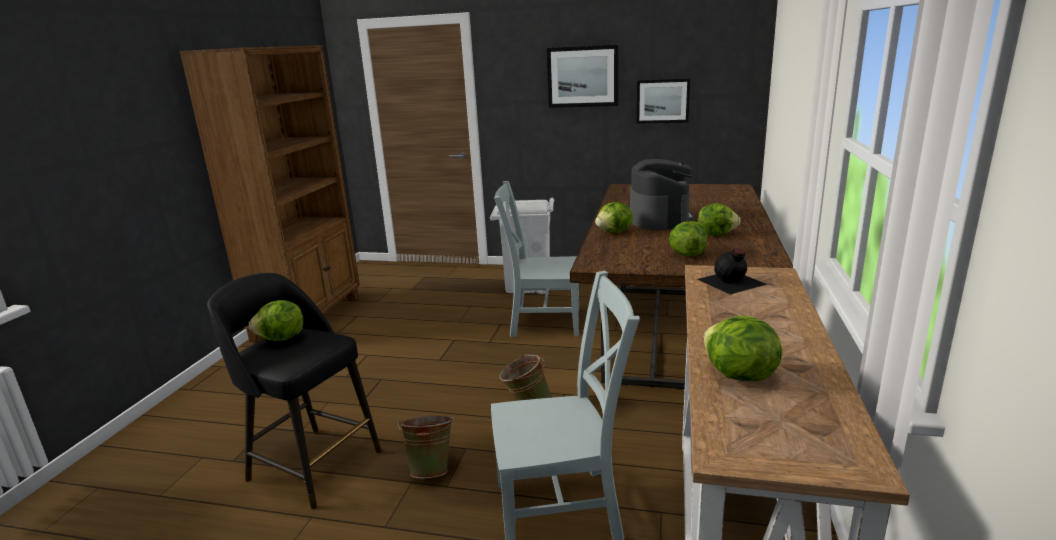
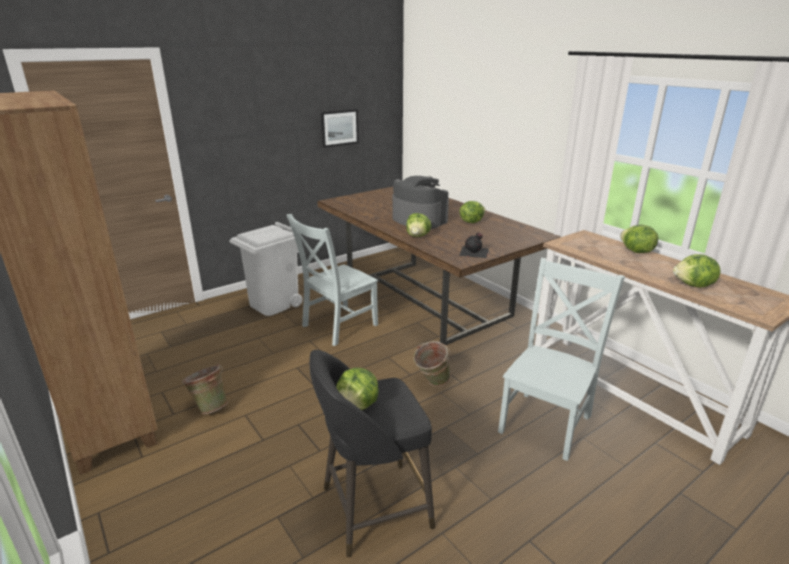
camera: 50 degrees left, 5 degrees up
green bucket [398,416,454,478] -> green bucket moved to [182,363,227,414]
picture [547,45,618,108] -> none
lettuce [669,221,707,256] -> lettuce moved to [620,225,658,253]
black bottle [697,248,767,295] -> black bottle moved to [459,232,489,258]

